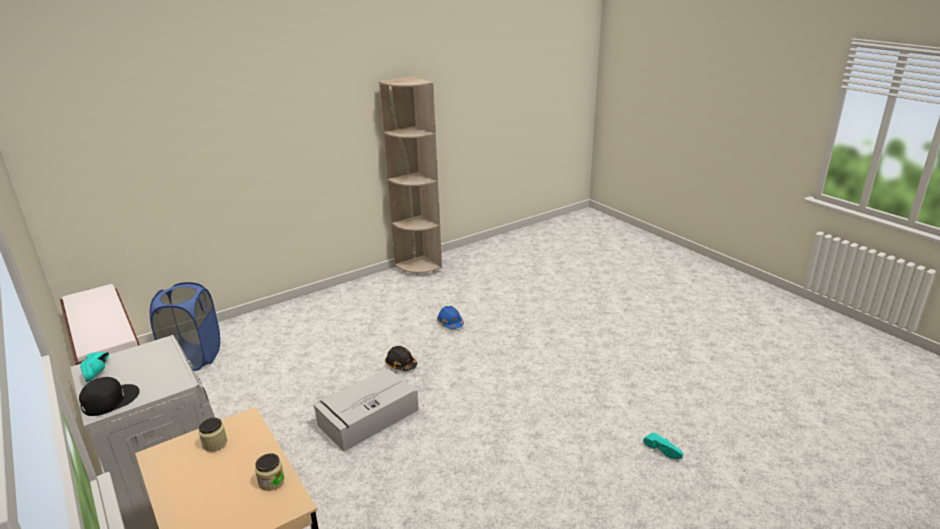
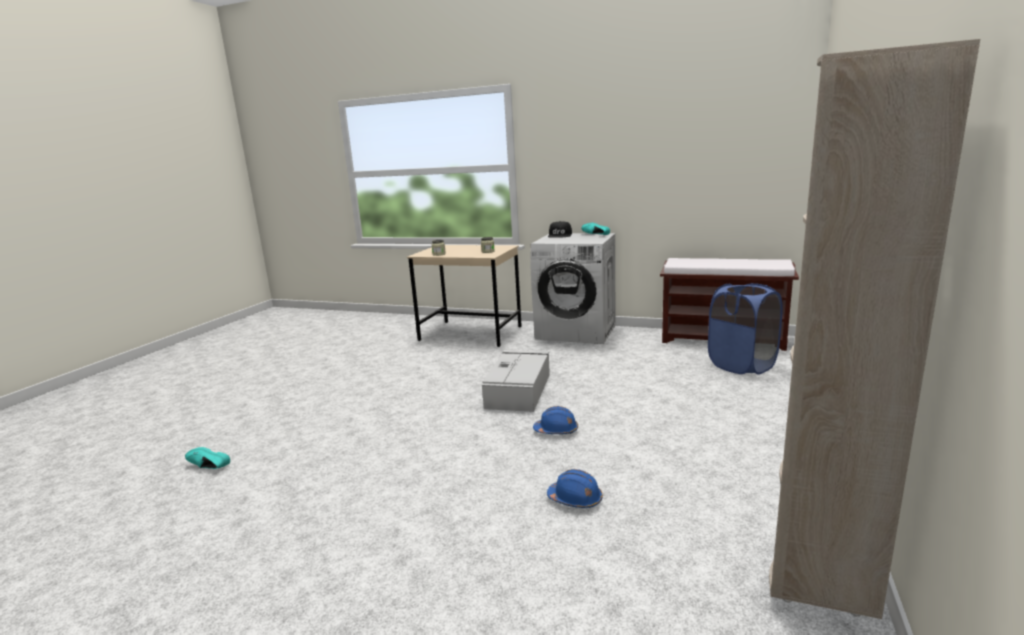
camera: 145 degrees right, 10 degrees down
black hard hat [385,346,417,371] -> blue hard hat [533,406,578,434]

